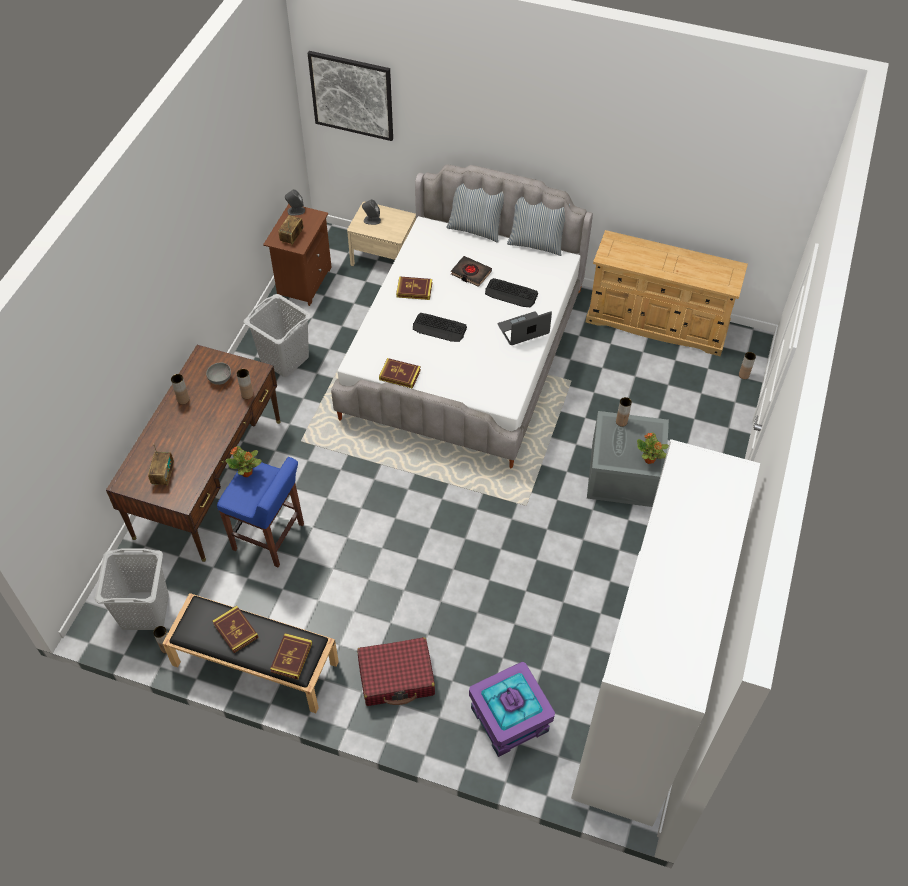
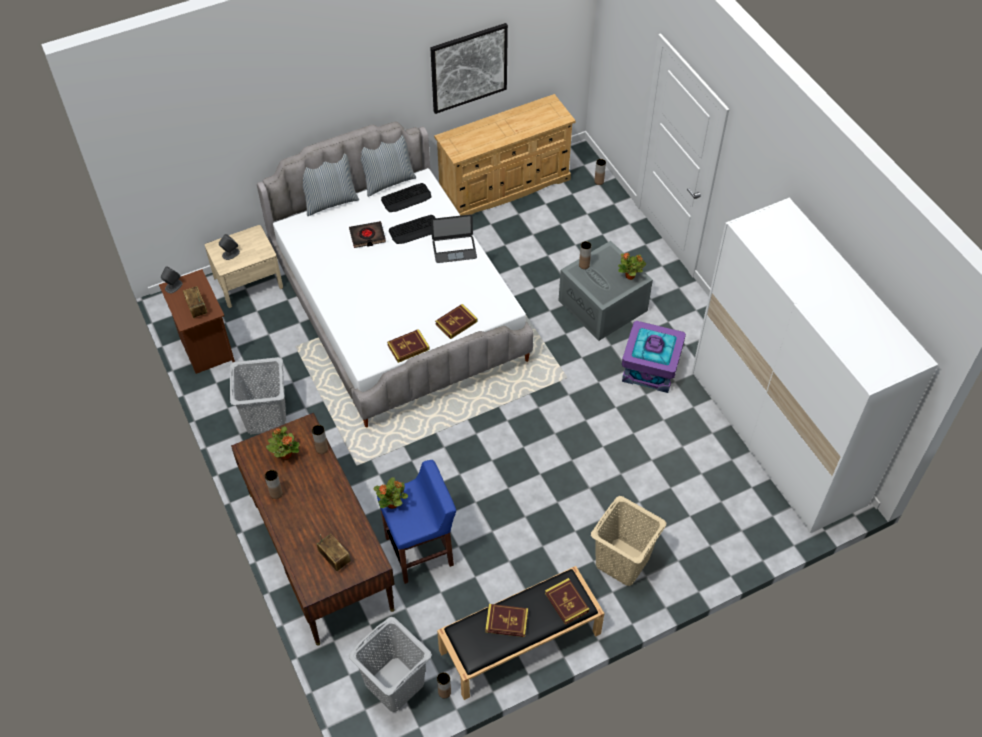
camera: 45 degrees left, 0 degrees up
grey bowl [206,363,231,385] -> potted plant [266,426,300,460]
picture [308,51,393,141] -> picture moved to [430,23,508,114]
red suitcase [357,637,435,706] -> beige laundry basket [591,496,666,586]
book [396,276,432,300] -> book moved to [435,304,478,339]
keyboard [413,313,467,342] -> keyboard moved to [381,183,431,212]
purple storage box [469,662,555,757] -> purple storage box moved to [622,321,686,393]
laptop [498,311,552,345] -> laptop turned 120 degrees counterclockwise [431,214,477,263]

